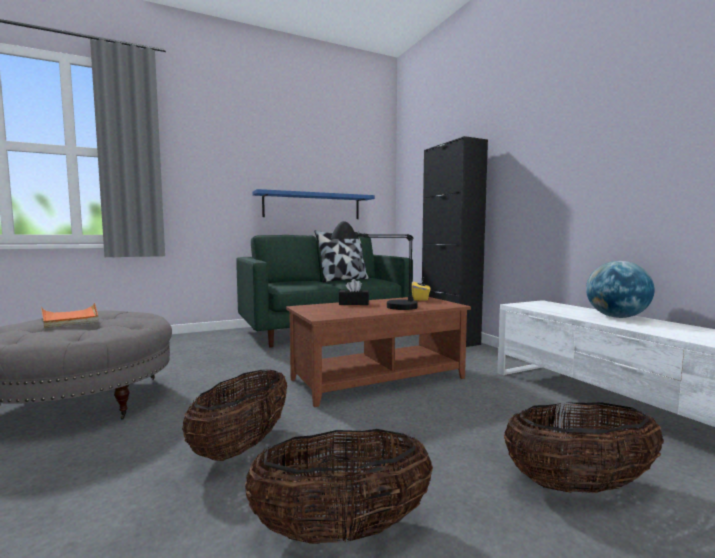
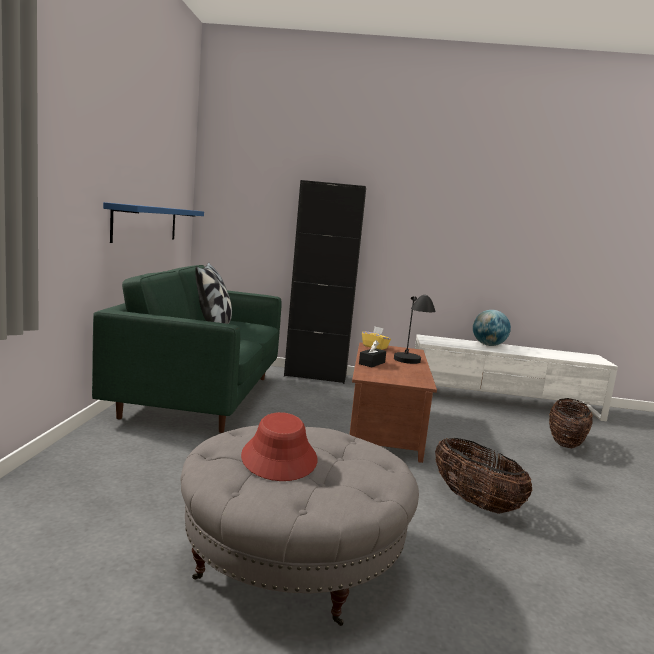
camera: 60 degrees left, 5 degrees up
orange tray [41,302,98,328] -> red hat [241,412,317,481]
basket [245,429,433,544] -> none

